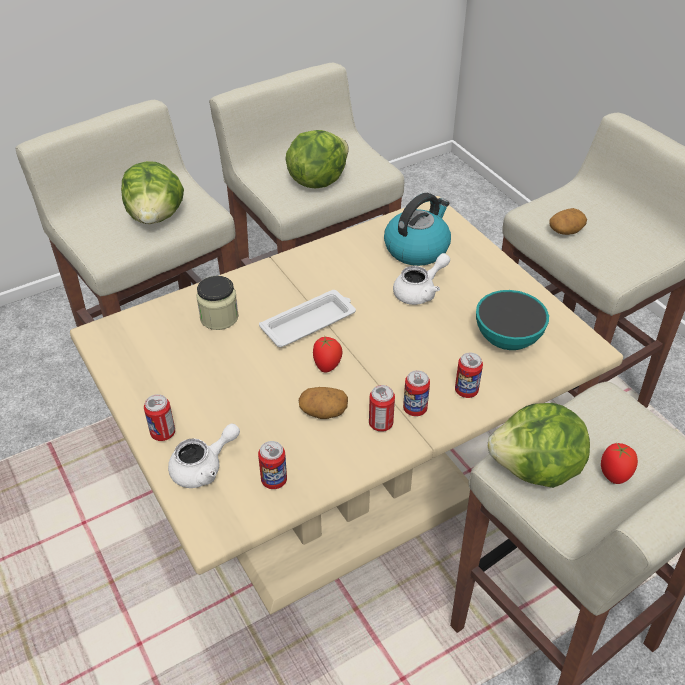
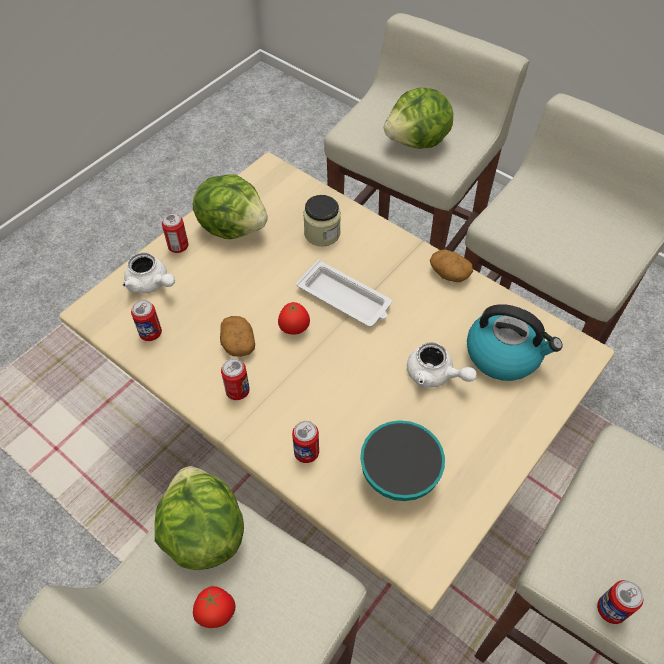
camera: 70 degrees right, 10 degrees up
lettuce [285,130,349,189] -> lettuce moved to [193,174,268,239]
can [403,370,430,416] -> can moved to [597,580,643,624]
potato [550,208,587,235] -> potato moved to [430,249,473,282]

